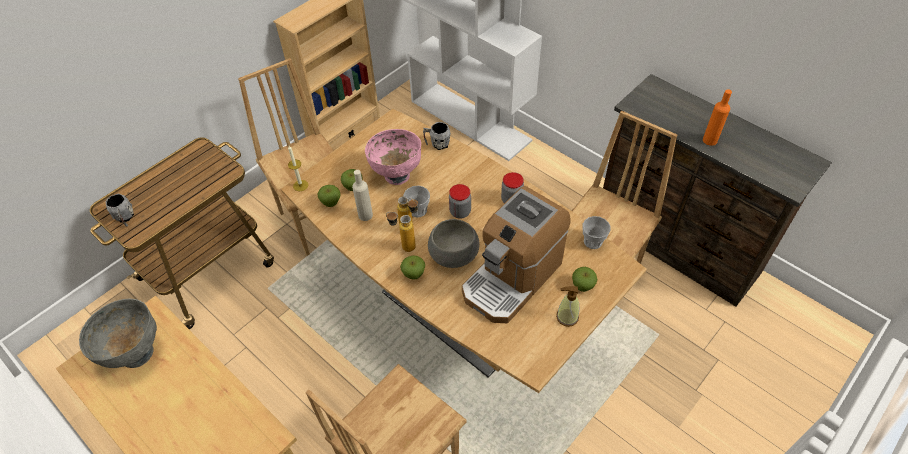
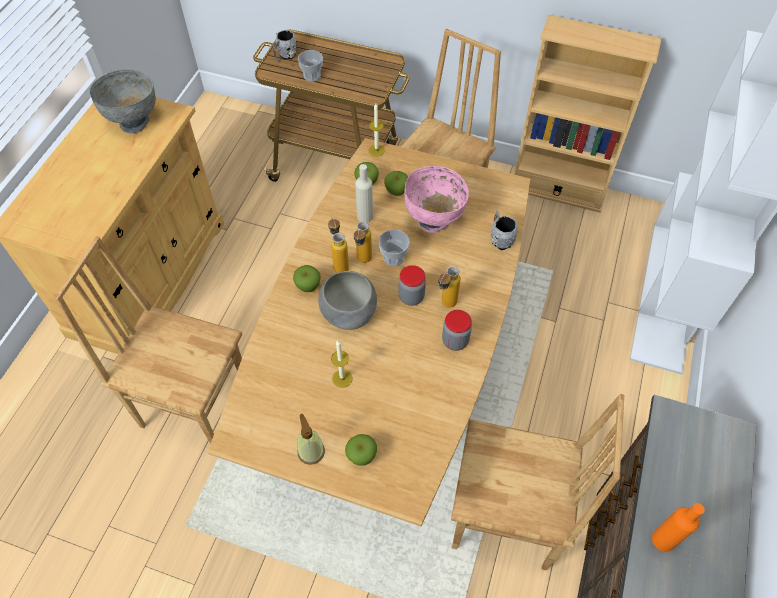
camera: 65 degrees right, 5 degrees up
coffee machine [462,186,571,323] -> candle [331,341,353,388]
cup [583,216,611,249] -> cup moved to [298,50,323,82]
none -> bottle [438,266,461,308]

